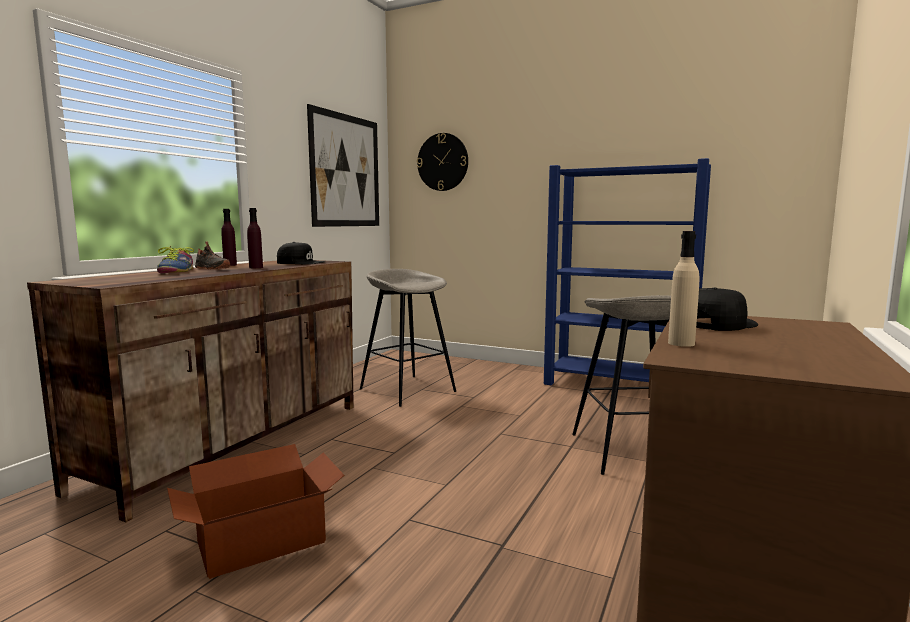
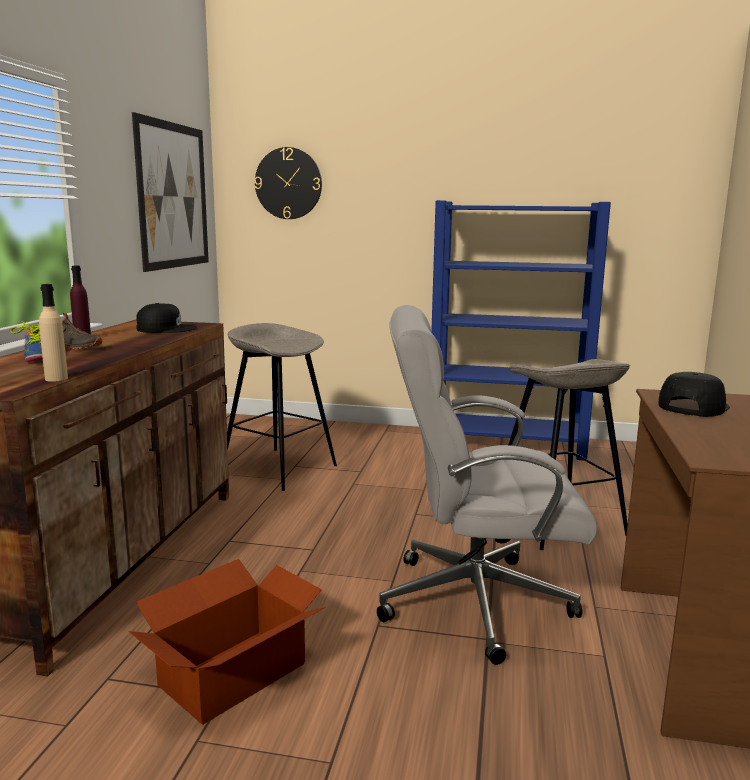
camera: 15 degrees left, 5 degrees up
purple bottle [247,208,263,268] -> none
beige bottle [668,231,700,347] -> beige bottle moved to [39,284,68,382]
none -> grey office chair [377,305,597,665]

